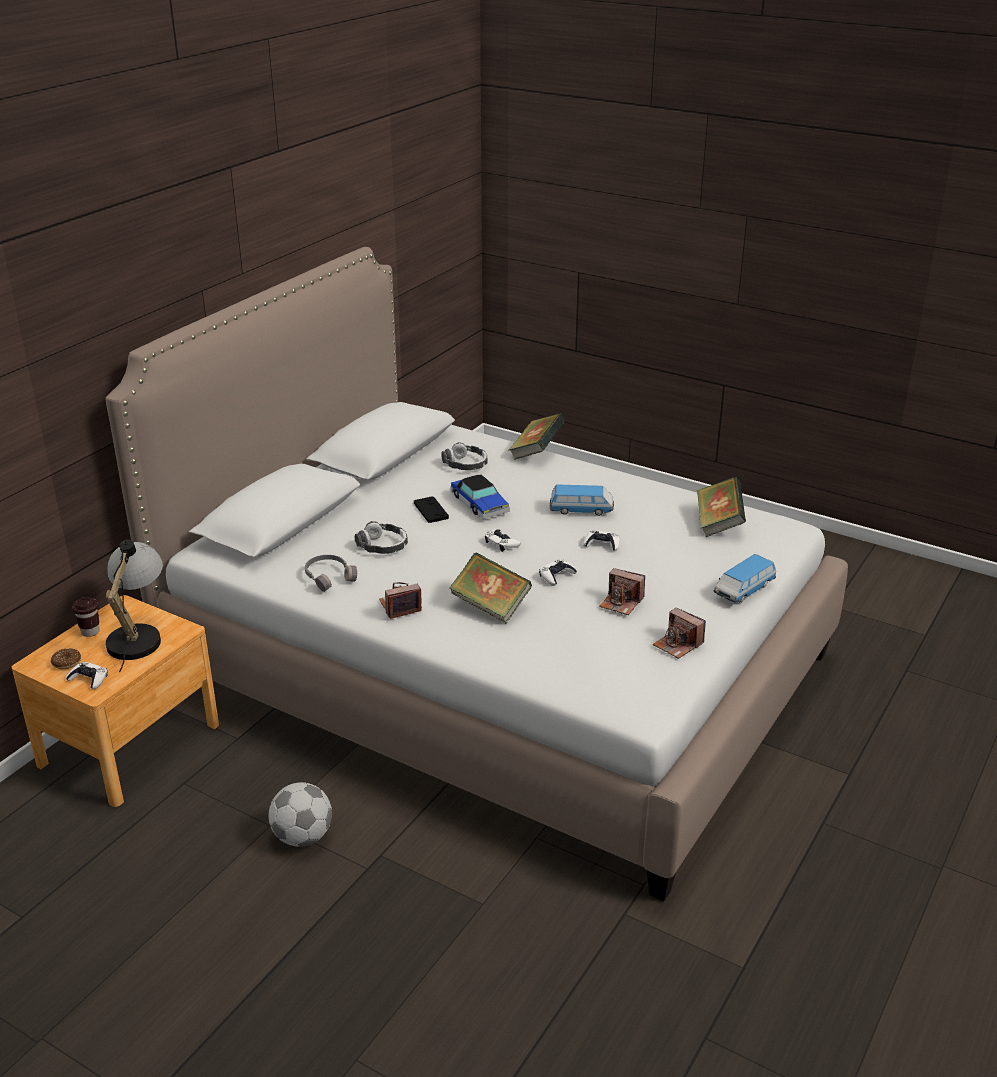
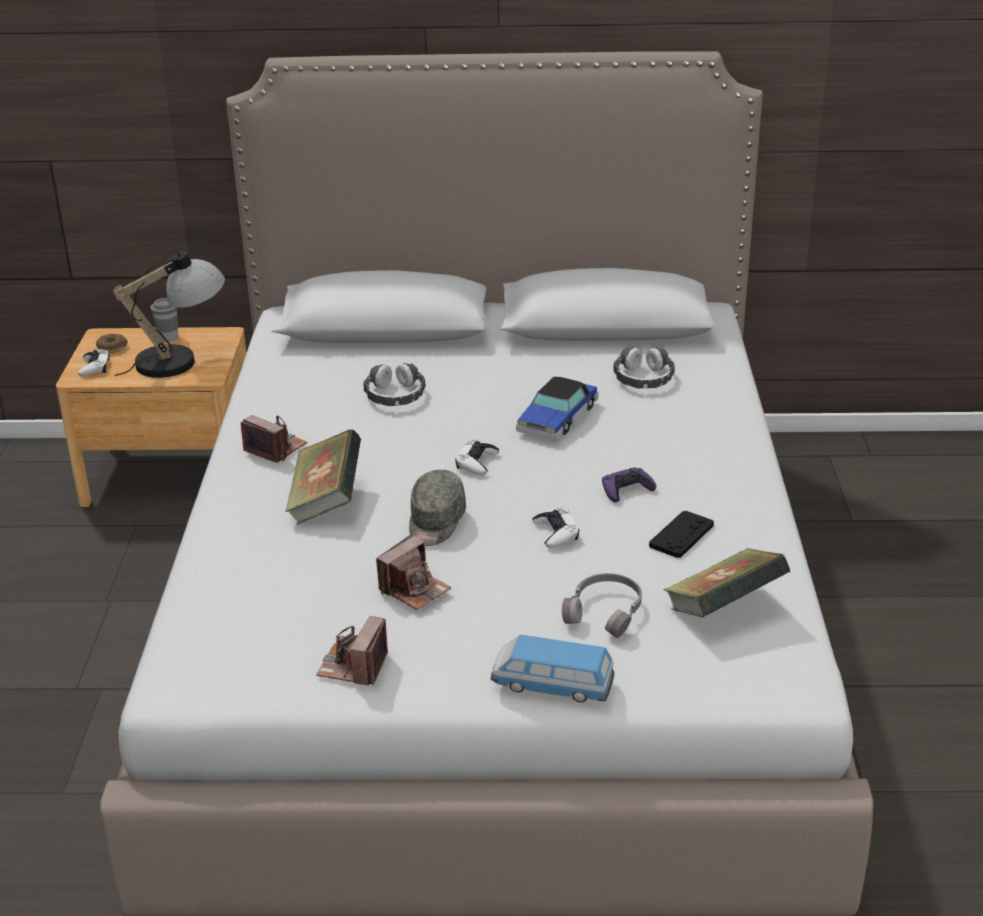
camera: 60 degrees right, 0 degrees up
brown cup [72,597,100,637] -> grey cup [150,298,178,342]
football [269,782,332,847] -> none
grey headphones [305,555,357,592] -> grey headphones moved to [562,573,642,638]
black game controller [414,496,449,523] -> black game controller moved to [649,510,714,558]
book [509,413,565,460] -> none
white game controller [539,559,577,586] -> grey cap [409,470,466,546]
toy car [550,484,614,516] -> purple game controller [602,468,656,502]
camera [599,568,645,615] -> camera turned 135 degrees counterclockwise [376,535,451,610]

